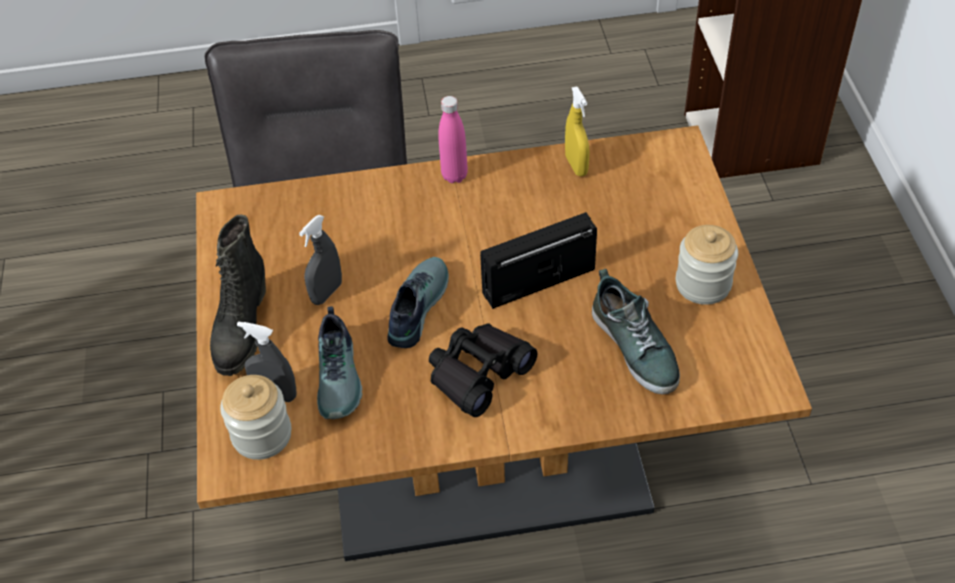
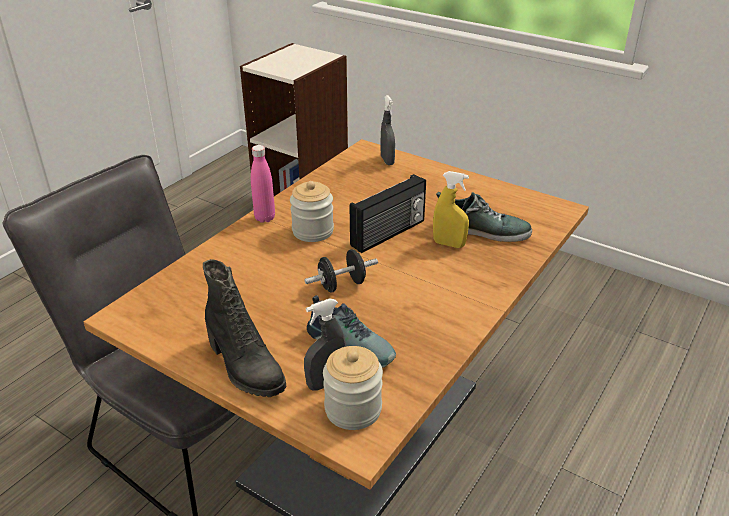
camera: 50 degrees left, 15 degrees down
grey spray bottle [299,215,342,305] -> grey spray bottle moved to [381,95,395,165]
shoe [387,257,449,348] -> black dumbbell [305,249,378,292]
black binoculars [429,324,537,417] -> none
radio [480,212,597,309] -> radio turned 150 degrees counterclockwise [350,174,426,253]
yellow spray bottle [565,86,590,176] -> yellow spray bottle moved to [433,171,469,248]
jar [676,225,738,305] -> jar moved to [290,181,334,242]

